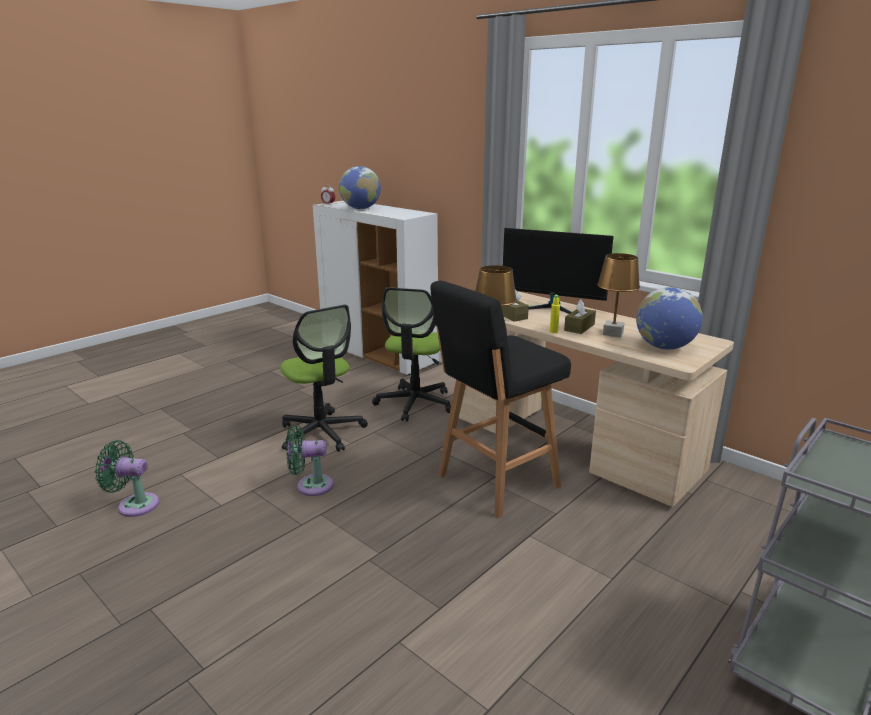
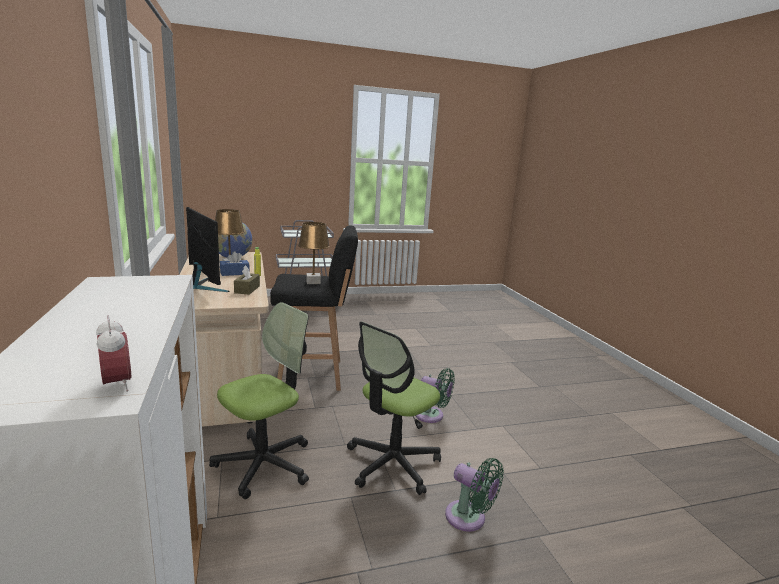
camera: 150 degrees left, 5 degrees down
green fan [95,440,159,517] -> green fan moved to [445,458,504,532]
office chair [280,305,368,452] -> office chair turned 135 degrees counterclockwise [347,321,441,495]
globe [339,166,381,209] -> none
brown tissue box [564,299,596,334] -> blue tissue box [220,251,250,276]

